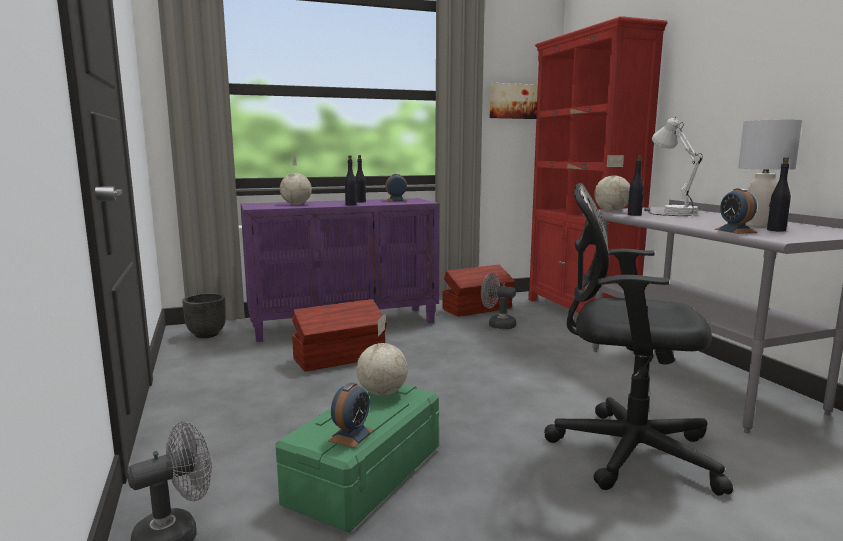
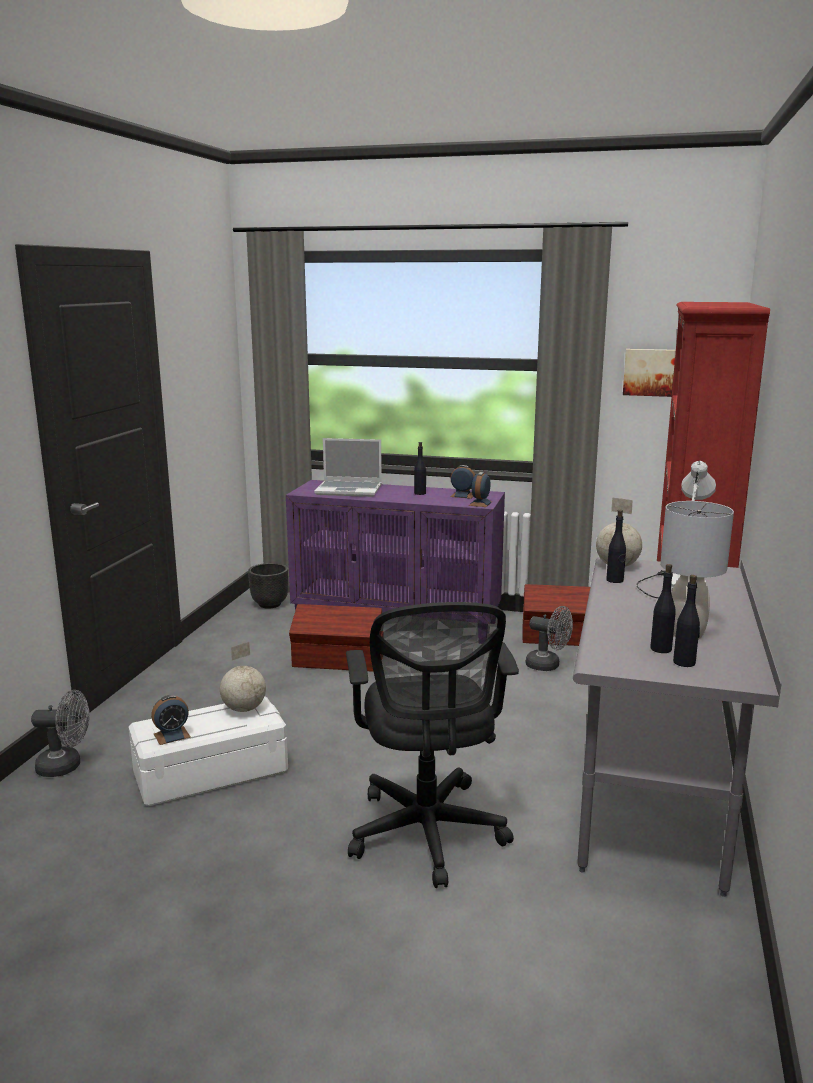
camera: 35 degrees right, 5 degrees up
green storage box [276,384,439,533] -> white storage box [129,696,288,806]
globe [280,155,312,205] -> laptop [314,438,382,497]
black bottle [345,155,357,206] -> black bottle moved to [673,575,700,667]
grey fan [481,273,516,329] -> grey fan turned 150 degrees clockwise [526,606,573,671]
black office chair [544,183,733,496] -> black office chair turned 150 degrees counterclockwise [346,602,519,888]
alarm clock [715,188,757,234] -> alarm clock moved to [469,472,492,507]

